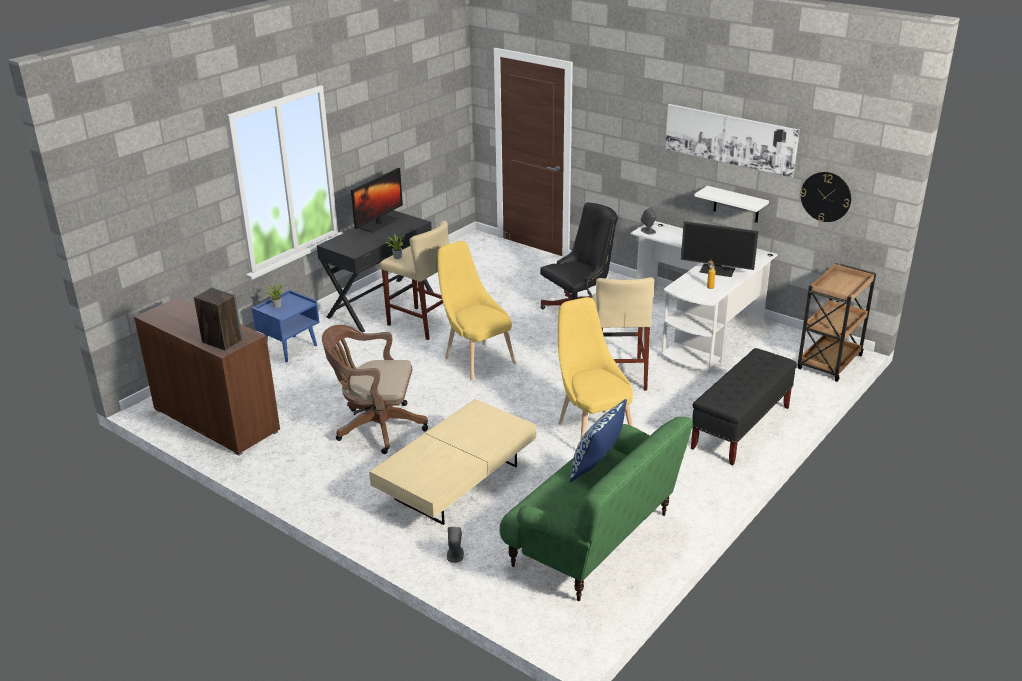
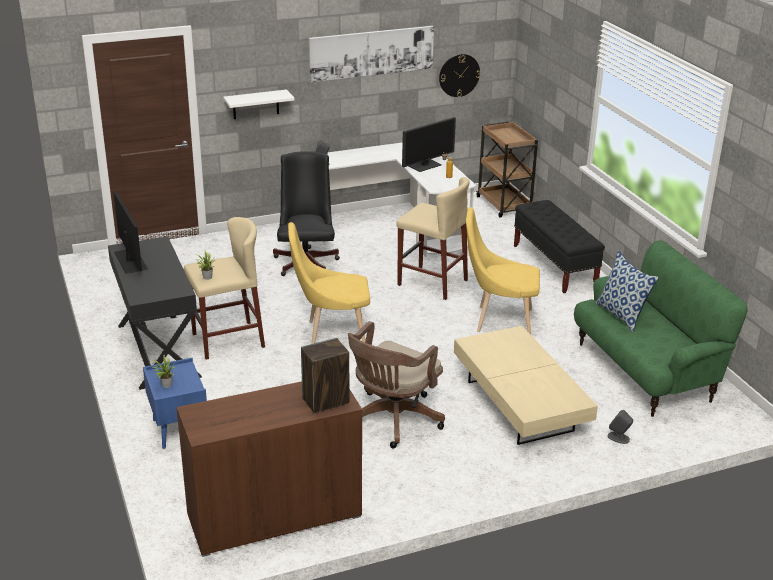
camera: 60 degrees left, 0 degrees up
white shelf [694,186,769,223] -> white shelf moved to [223,89,294,119]

